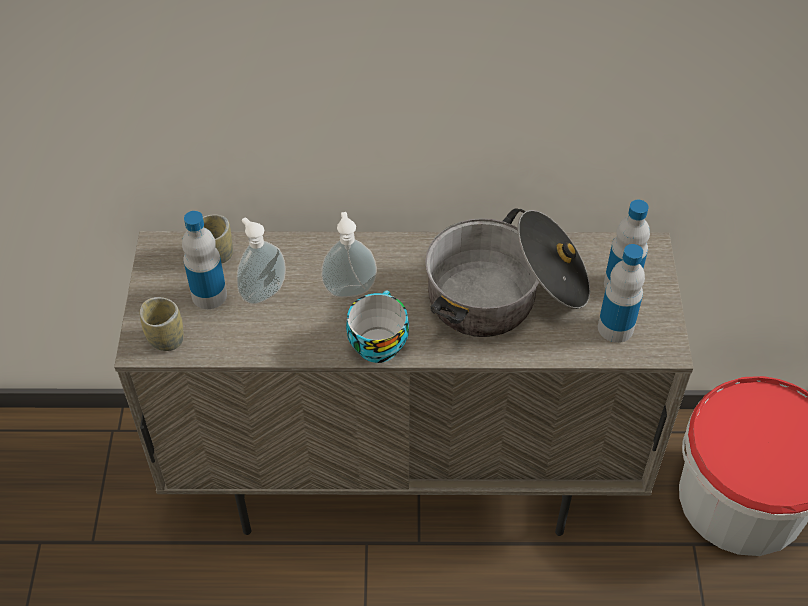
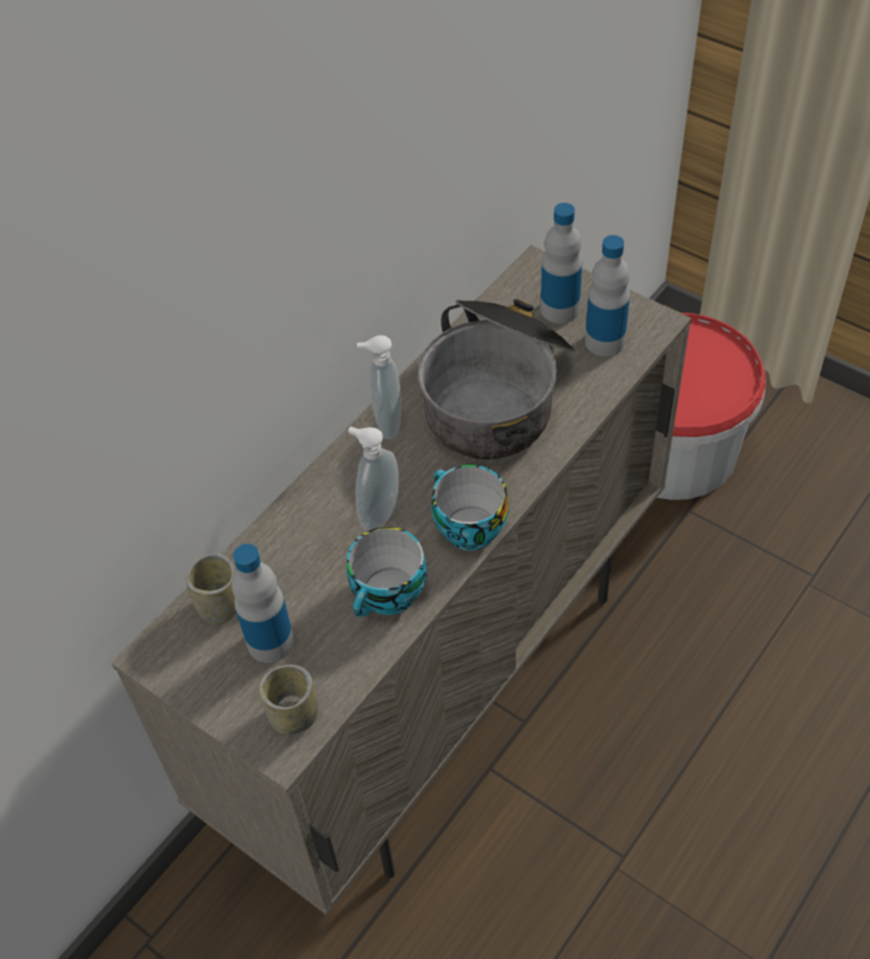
camera: 50 degrees left, 0 degrees up
soap dispenser [237,217,286,304] -> soap dispenser moved to [357,335,401,439]
none -> cup [347,527,427,617]

